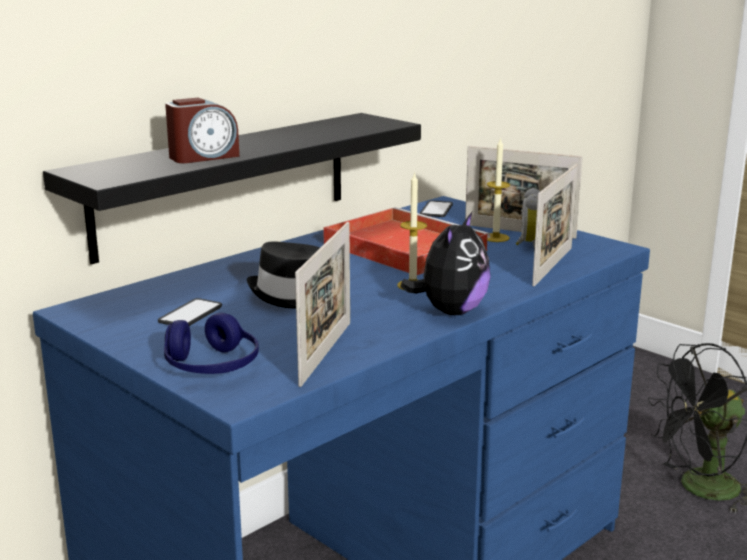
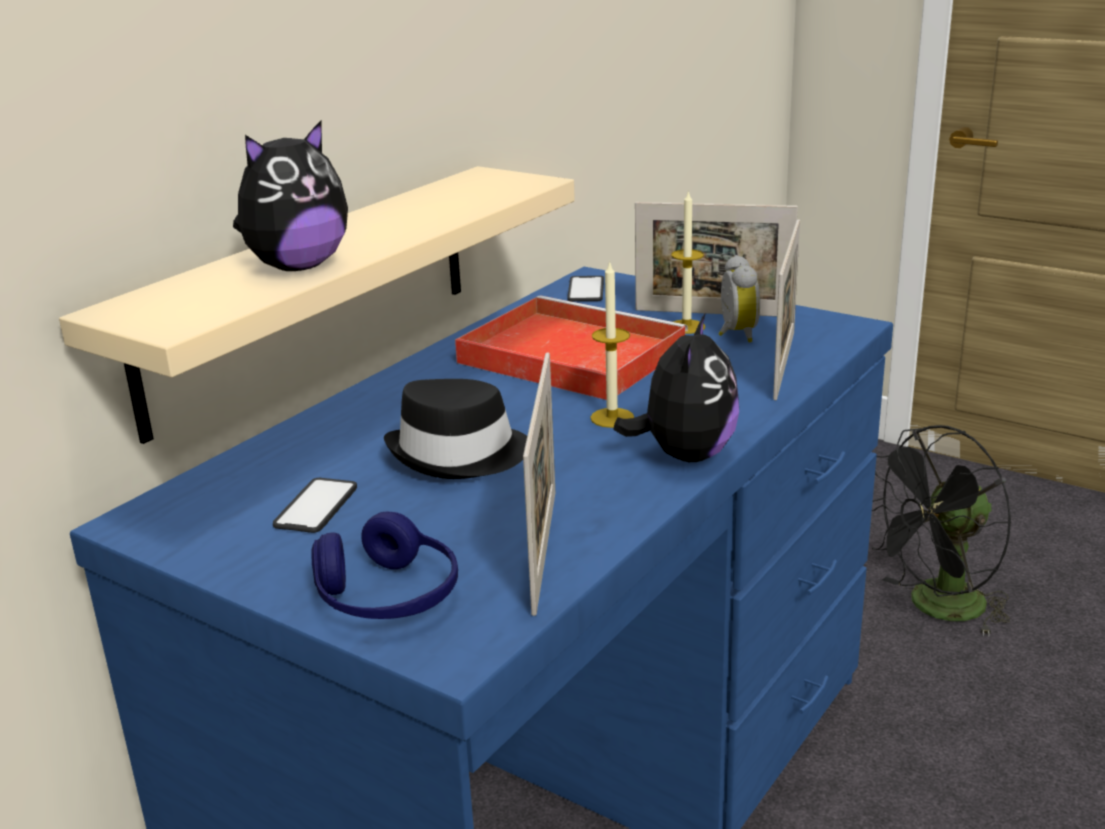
camera: 10 degrees left, 5 degrees up
black shelf [43,113,421,264] -> beige shelf [59,166,575,444]
alarm clock [165,98,239,163] -> plush toy [233,121,348,271]

